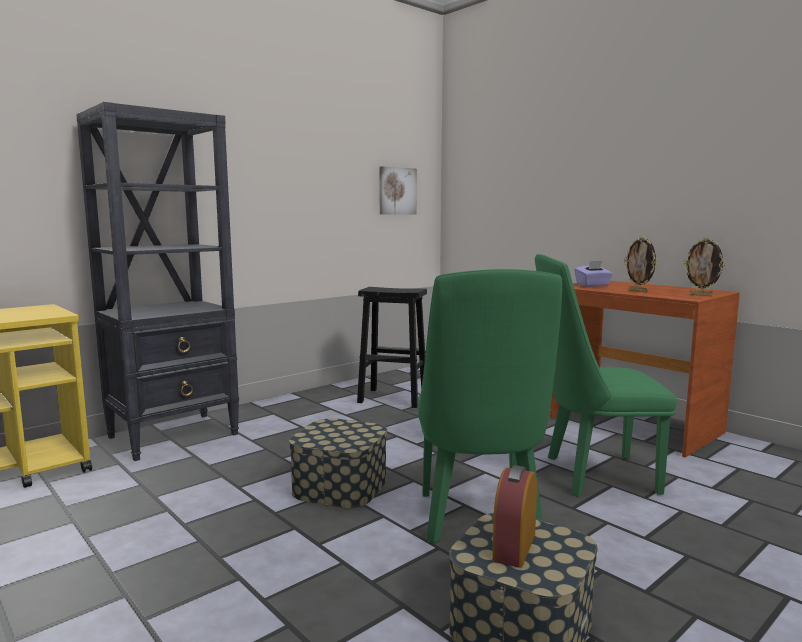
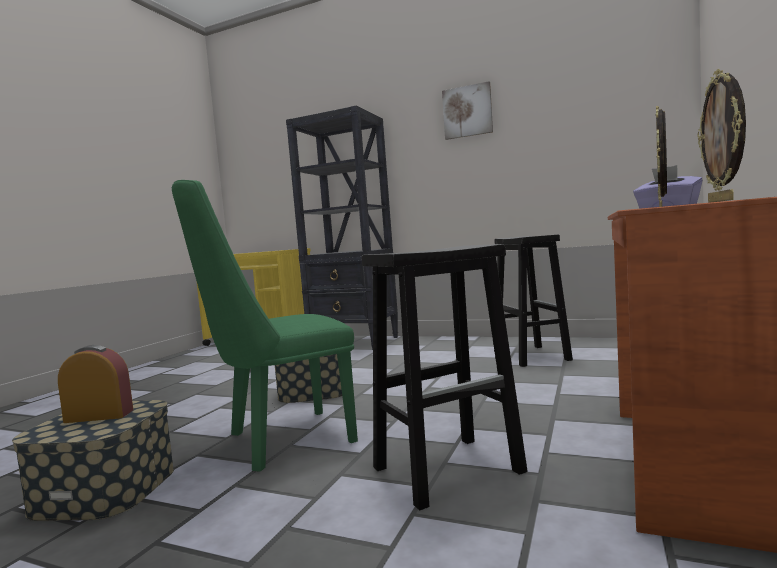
camera: 65 degrees right, 5 degrees down
picture [379,166,417,215] -> picture moved to [442,81,493,140]
green chair [535,254,677,497] -> black stool [362,244,527,511]

